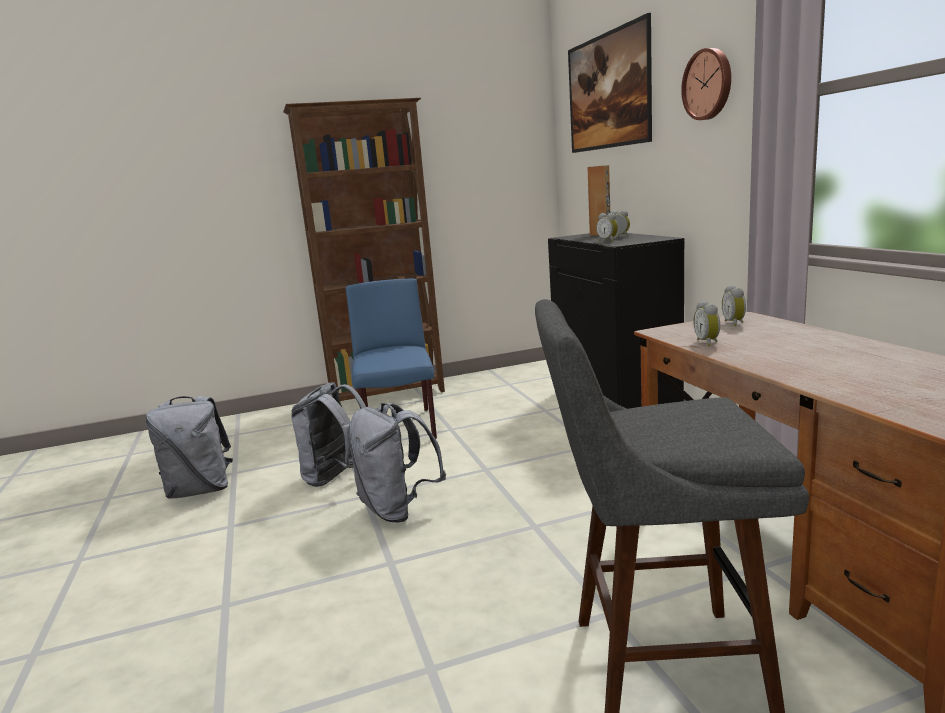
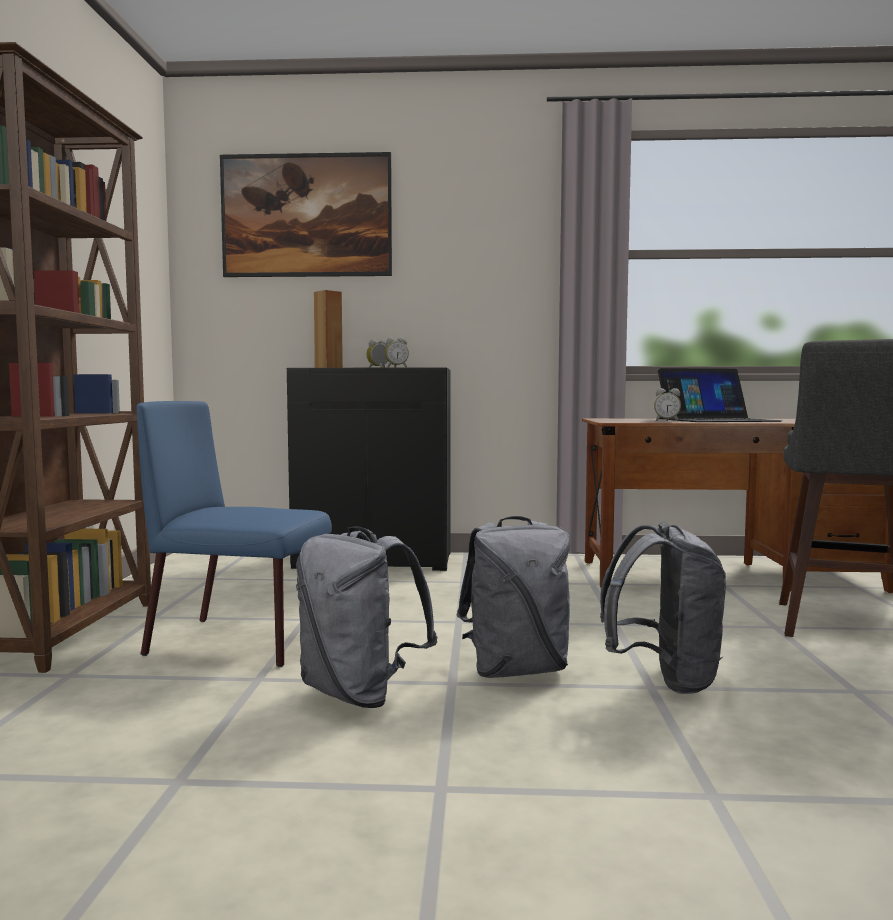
camera: 70 degrees left, 10 degrees down
grey backpack [146,396,233,499] -> grey backpack moved to [600,521,726,694]
wall clock [681,48,731,120] -> none
alarm clock [722,285,746,326] -> none
none -> laptop [658,368,782,422]

